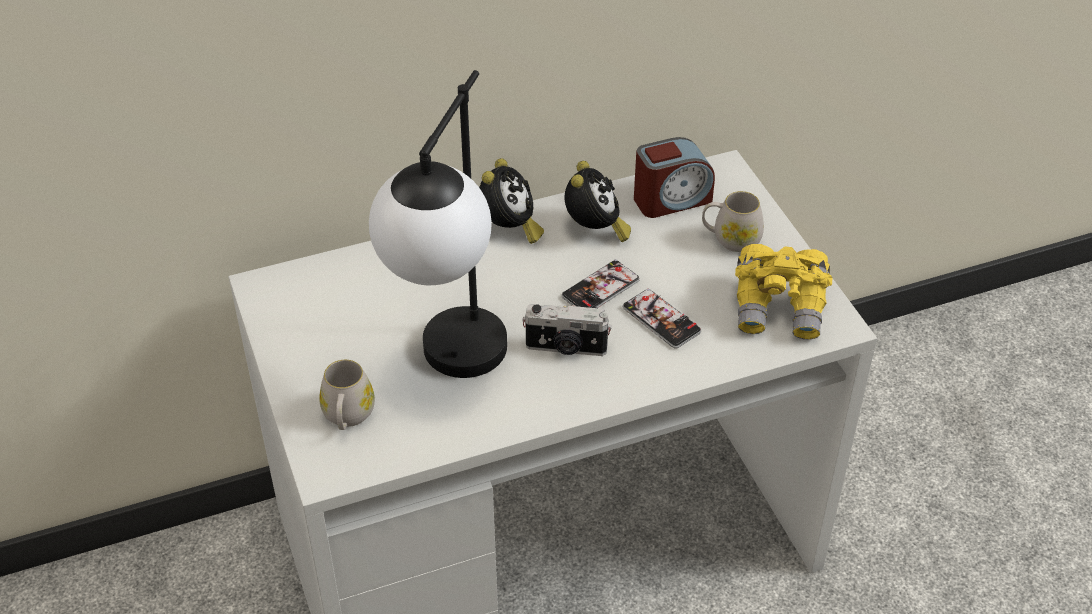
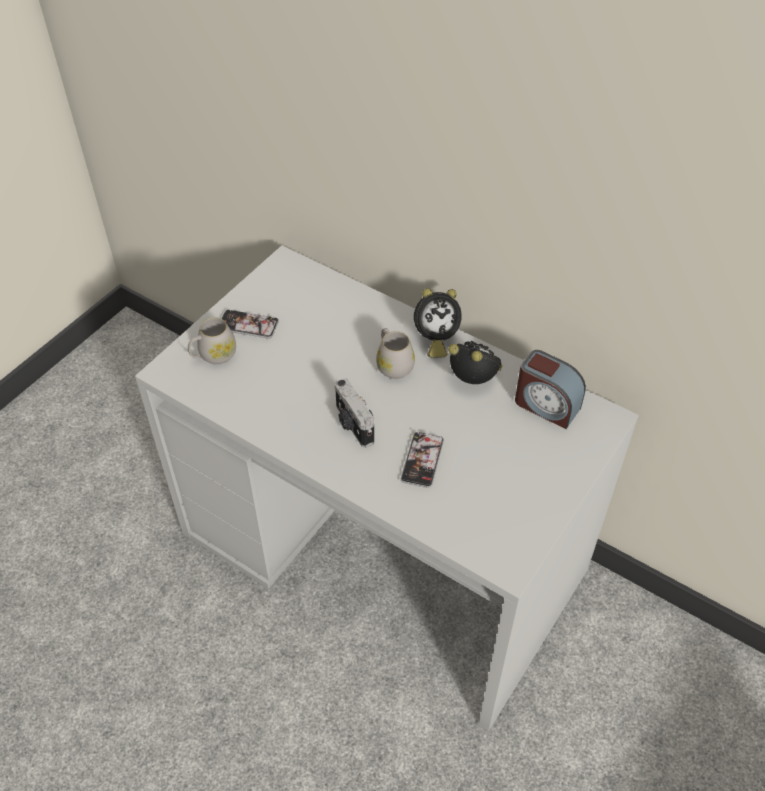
camera: 55 degrees right, 5 degrees up
table lamp [369,70,507,378] -> none
phone [561,259,640,308] -> phone moved to [221,310,279,339]
alarm clock [565,161,631,242] -> alarm clock turned 120 degrees counterclockwise [448,341,502,384]
white mug [702,191,764,252] -> white mug moved to [376,328,415,379]
yellow binoculars [735,244,832,339] -> none

